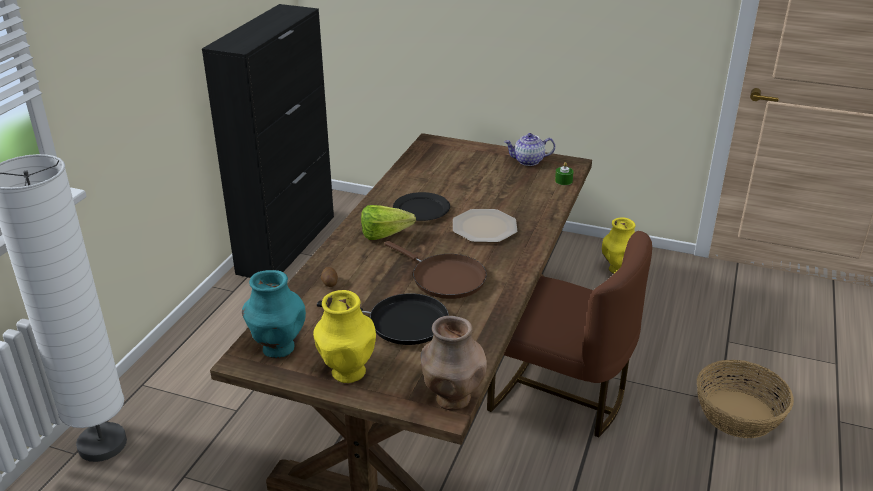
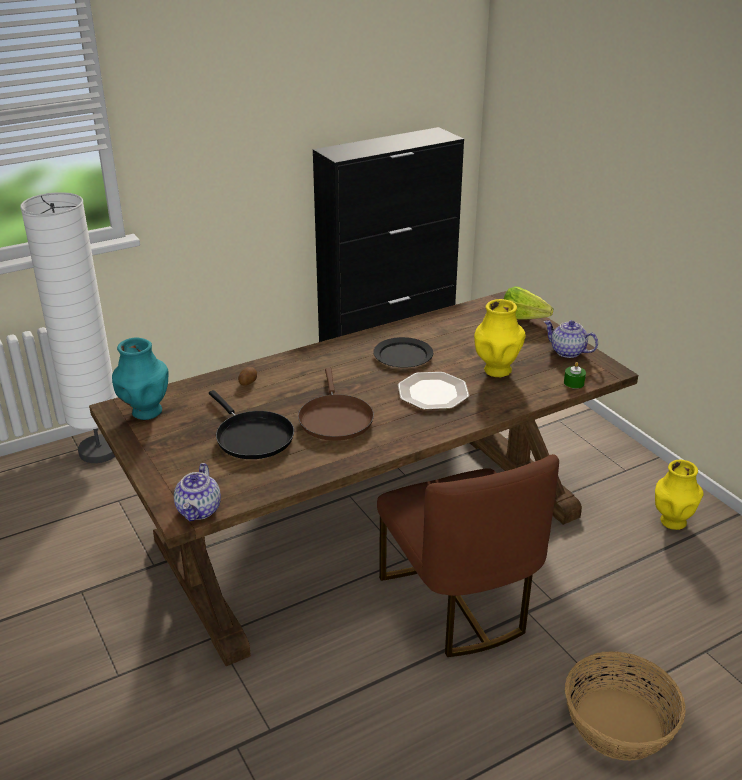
camera: 40 degrees right, 0 degrees up
yellow vase [313,290,376,383] -> yellow vase moved to [474,299,526,378]
lettuce [361,205,416,240] -> lettuce moved to [504,286,553,320]
brown vase [421,316,487,410] -> teapot [174,463,221,521]

